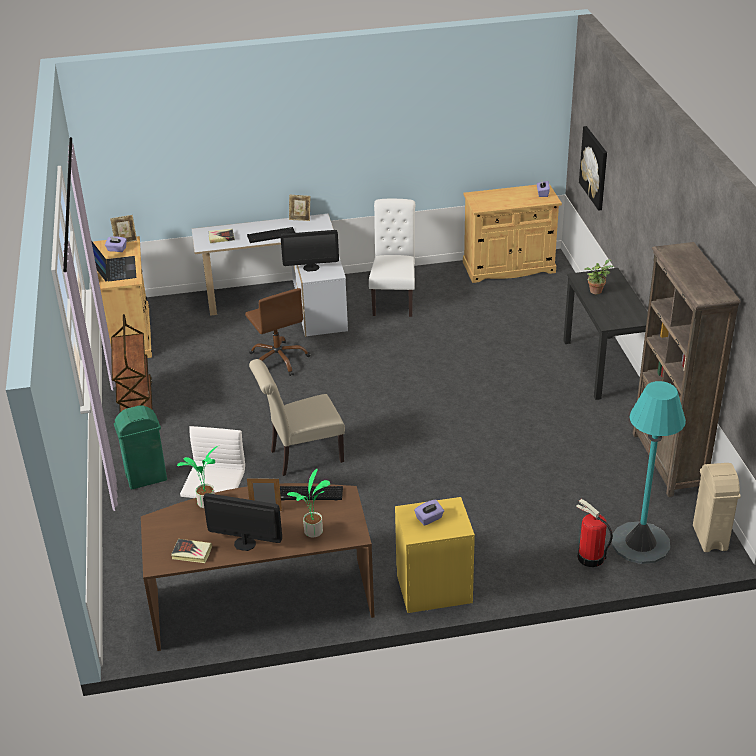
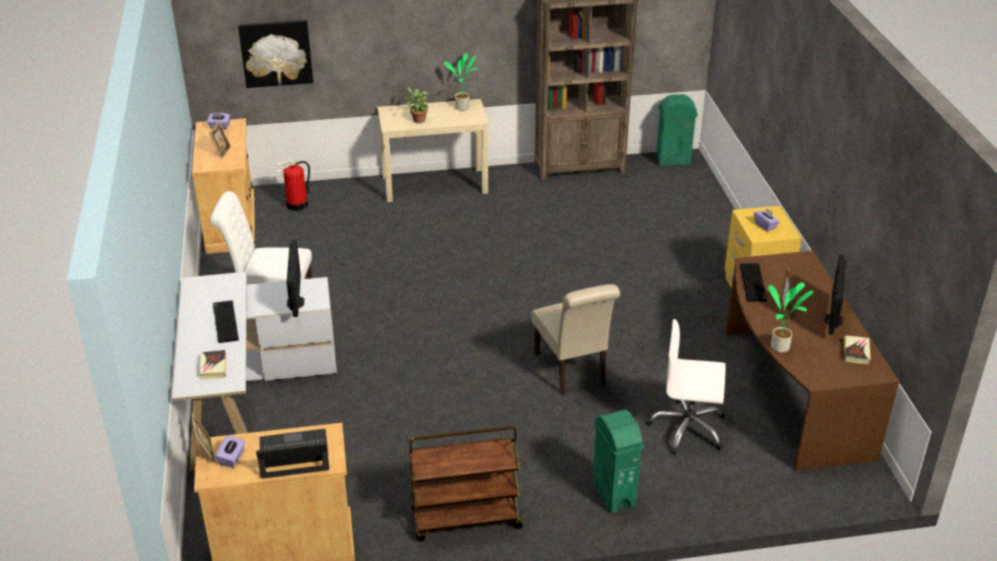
camera: 90 degrees left, 0 degrees up
brown office chair [245,288,310,376] -> none
potted plant [287,469,330,537] -> potted plant moved to [444,53,479,111]
picture frame [289,195,310,221] -> picture frame moved to [209,121,231,159]
black desk [563,268,648,400] -> beige desk [377,99,489,202]
fire extinguisher [576,499,613,567] -> fire extinguisher moved to [276,160,310,211]
turquoise floor lamp [612,381,686,564] -> none
beige trash can [693,463,741,552] -> green trash can [656,94,698,166]

